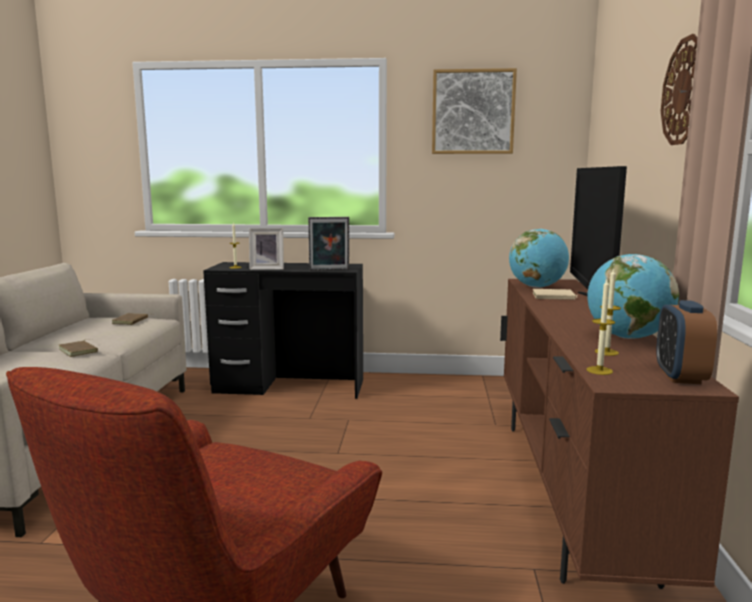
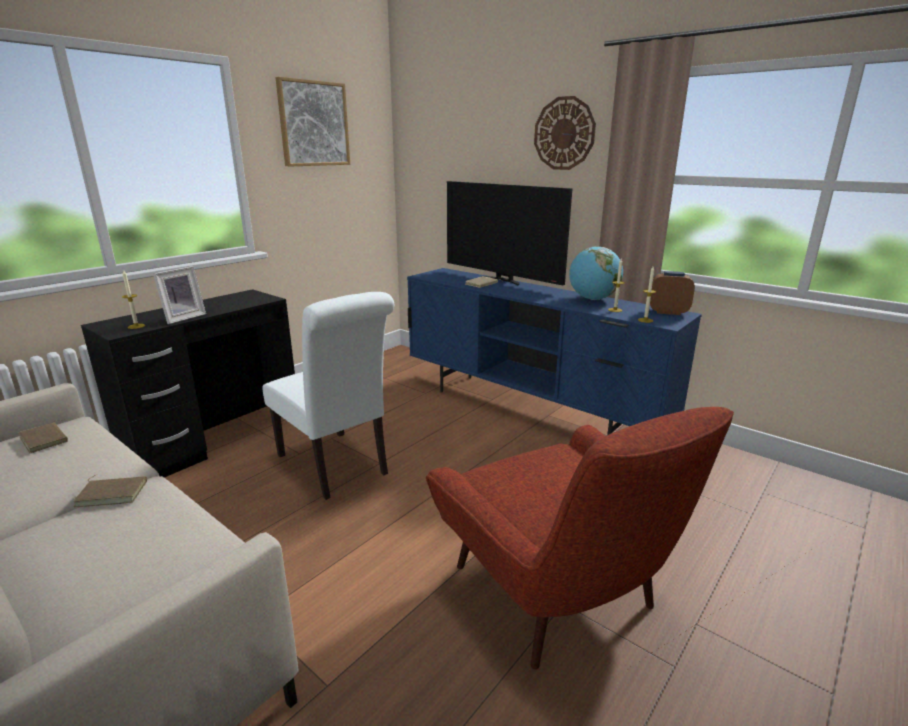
camera: 55 degrees left, 10 degrees up
picture frame [308,217,349,271] -> none
brown tv stand [500,279,739,589] -> blue tv stand [407,268,702,435]
globe [509,229,569,288] -> none
alarm clock [656,300,717,384] -> alarm clock turned 150 degrees clockwise [650,271,695,315]
none -> white chair [262,292,394,500]

